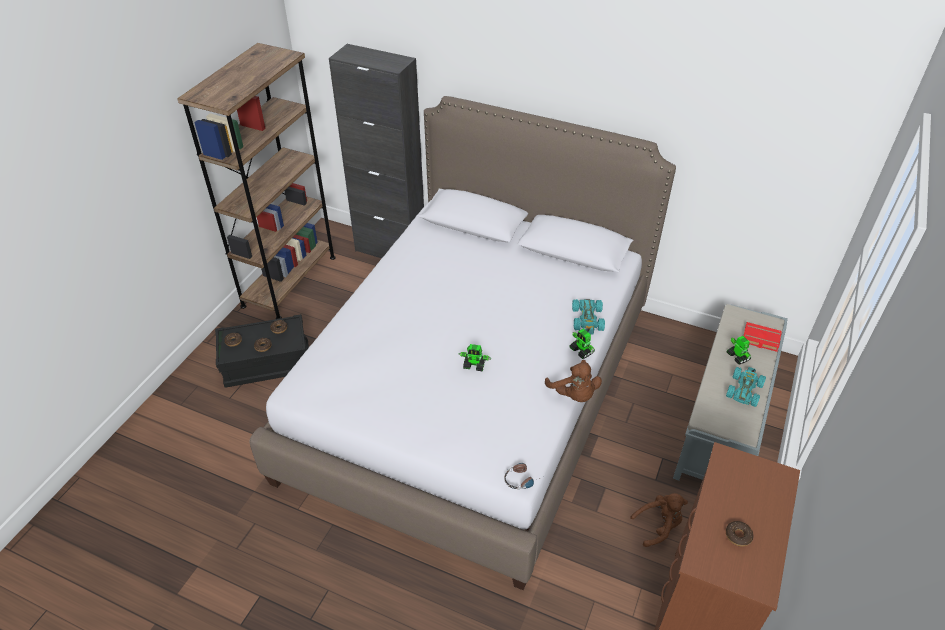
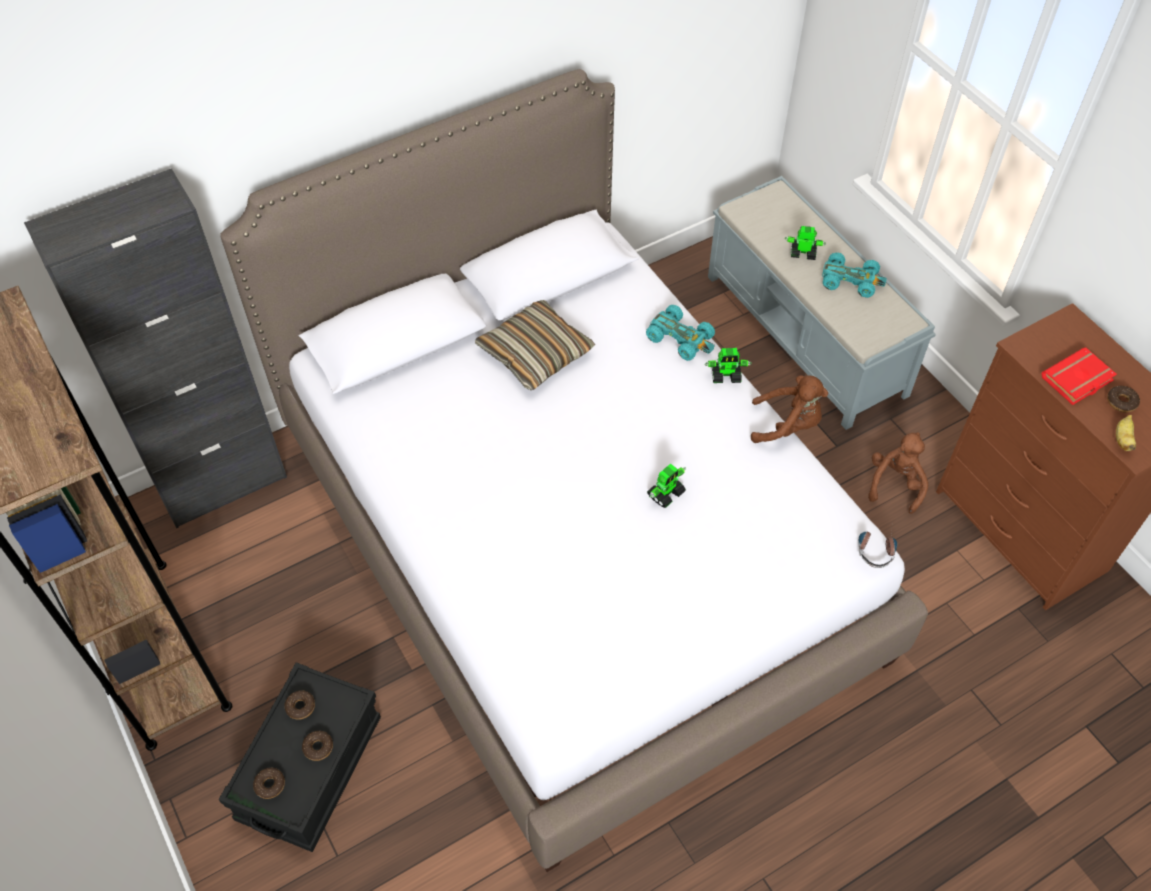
camera: 55 degrees left, 10 degrees up
turquoise toy car [726,367,766,407] -> turquoise toy car turned 135 degrees clockwise [822,253,887,298]
red book [744,322,782,352] -> red book moved to [1042,347,1117,405]
none -> pillow [475,300,595,390]
none -> banana [1116,415,1136,451]

